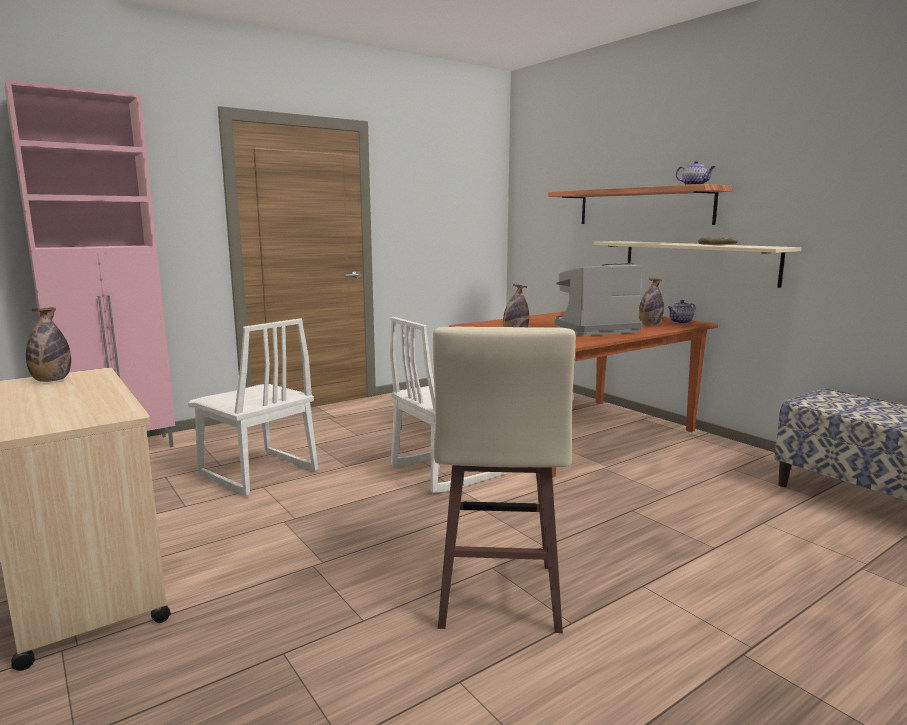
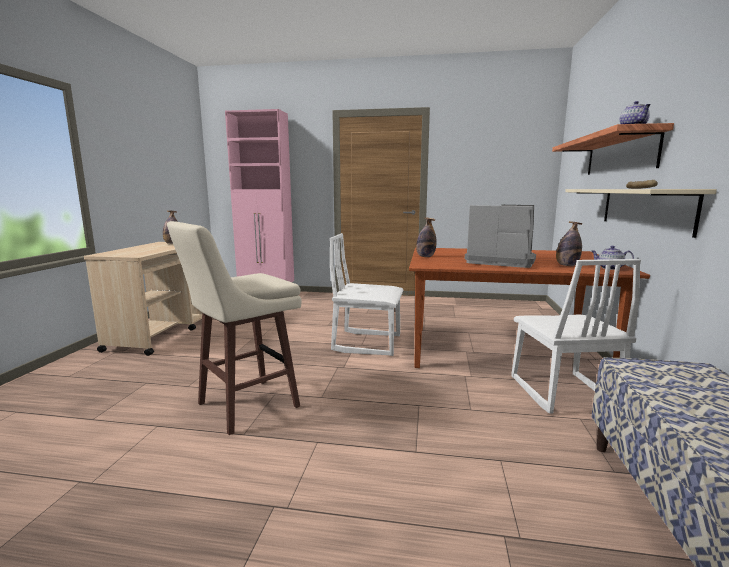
camera: 45 degrees right, 0 degrees up
white chair [188,318,318,496] -> white chair moved to [511,259,641,414]

